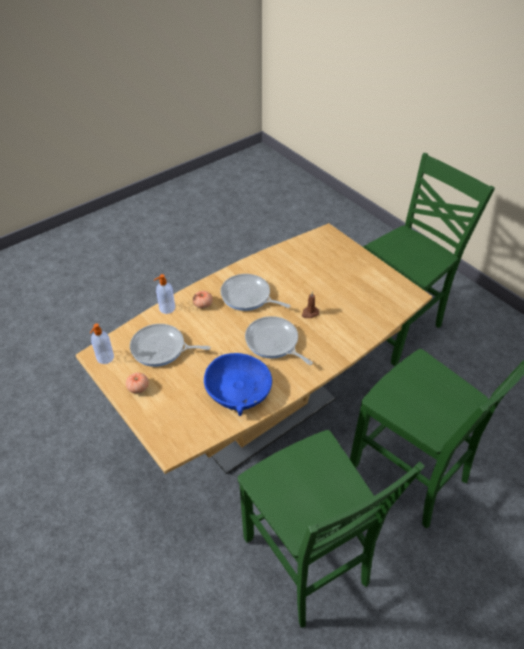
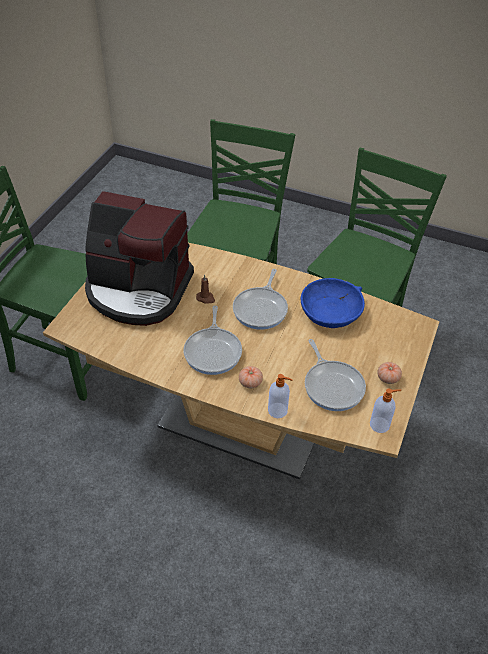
camera: 120 degrees left, 0 degrees up
none -> coffee machine [85,191,194,326]

